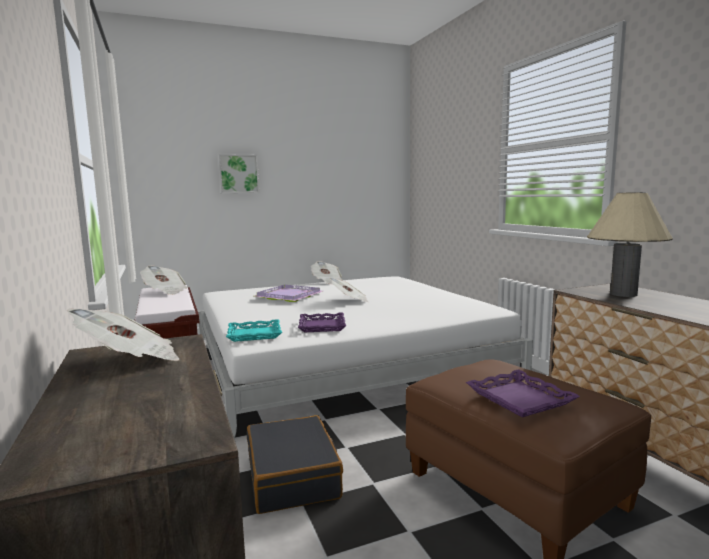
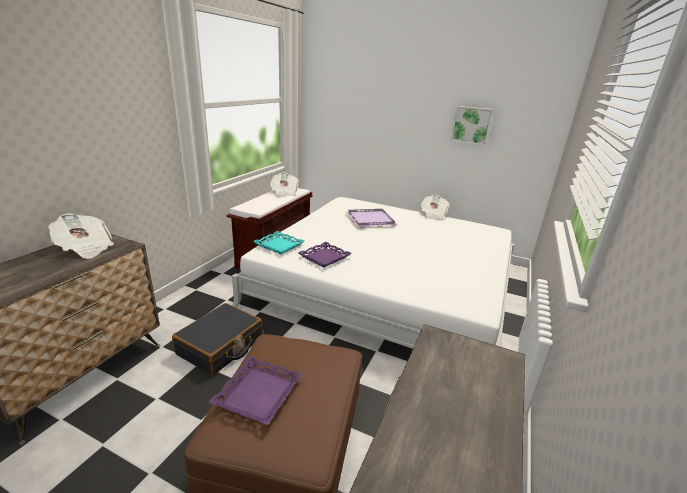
camera: 45 degrees right, 15 degrees up
picture [218,154,259,193] -> picture moved to [451,106,493,146]
newspaper [329,278,368,302] -> none
beige table lamp [587,192,673,297] -> none

